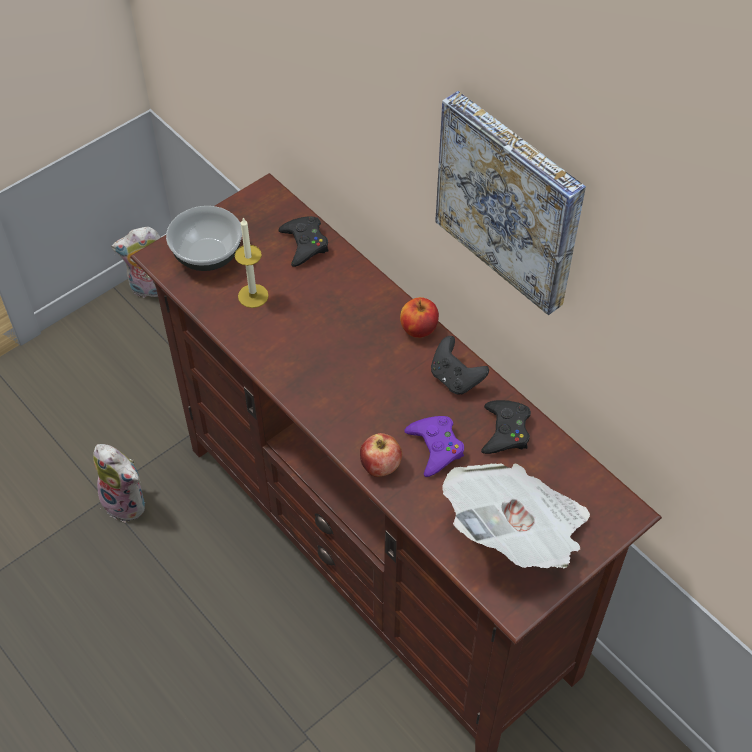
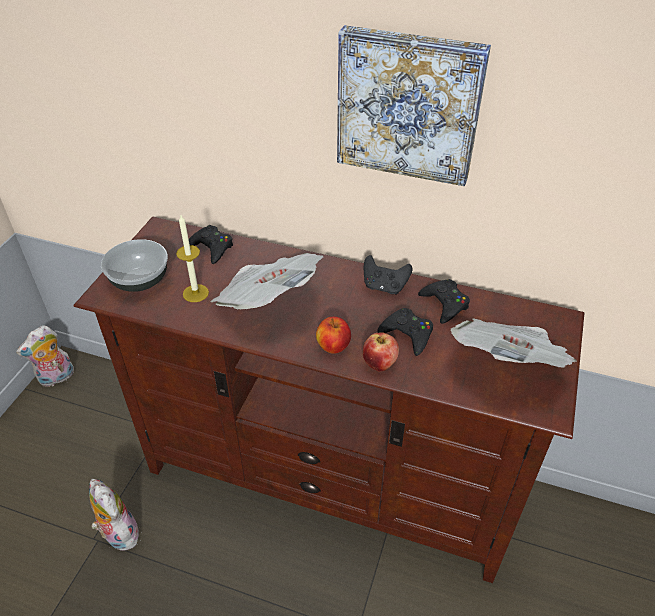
camera: 30 degrees left, 10 degrees down
plush toy [93,444,145,523] -> plush toy turned 135 degrees counterclockwise [89,479,142,551]
apple [400,297,439,338] -> apple moved to [316,317,351,354]
purple game controller [404,416,464,477] -> black game controller [377,308,433,356]
none -> newspaper [210,253,323,309]

